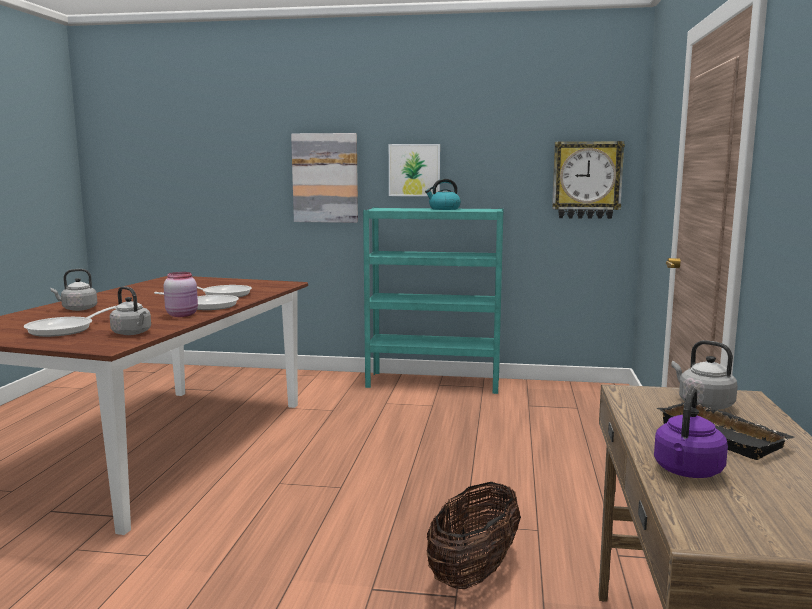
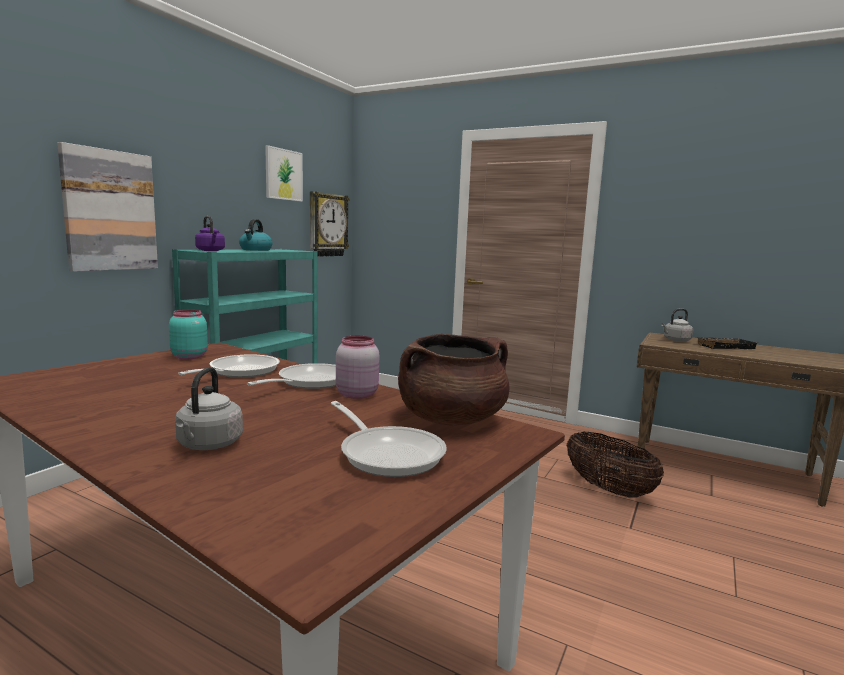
camera: 70 degrees left, 0 degrees up
grey kettle [110,286,151,335] -> brown cooking pot [398,334,510,425]
picture [389,144,440,196] -> picture moved to [265,145,303,202]
purple kettle [654,387,728,478] -> purple kettle moved to [195,216,225,251]
none -> turquoise jar [169,309,208,359]

